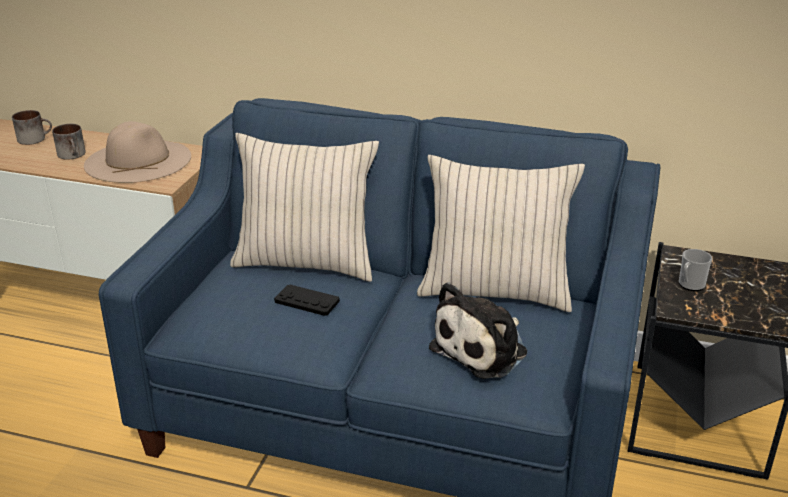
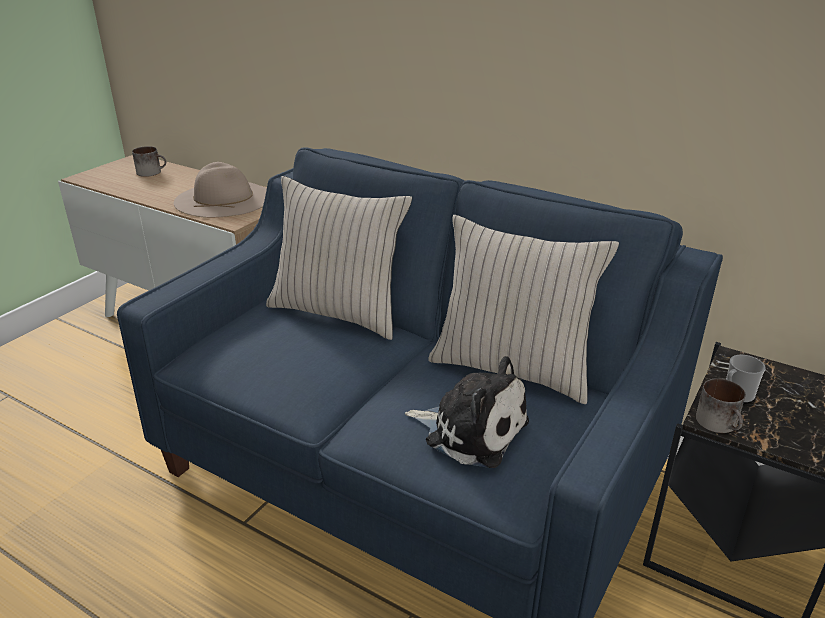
camera: 15 degrees right, 0 degrees up
mug [52,124,86,160] -> mug moved to [696,378,745,433]
black game controller [274,284,340,316] -> none
plush toy [429,282,527,379] -> plush toy turned 120 degrees counterclockwise [405,356,529,468]

